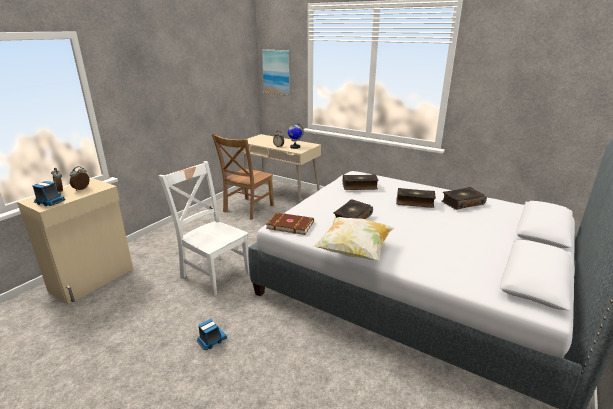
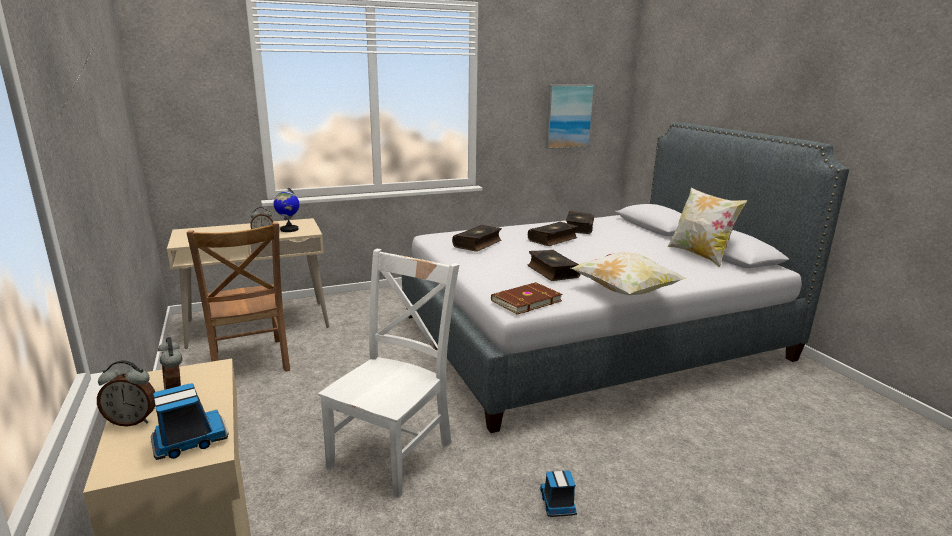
camera: 55 degrees left, 5 degrees down
white chair [159,161,250,296] -> white chair turned 135 degrees clockwise [318,249,459,498]
picture [261,49,292,96] -> picture moved to [546,85,595,149]
none -> pillow [667,187,747,267]

